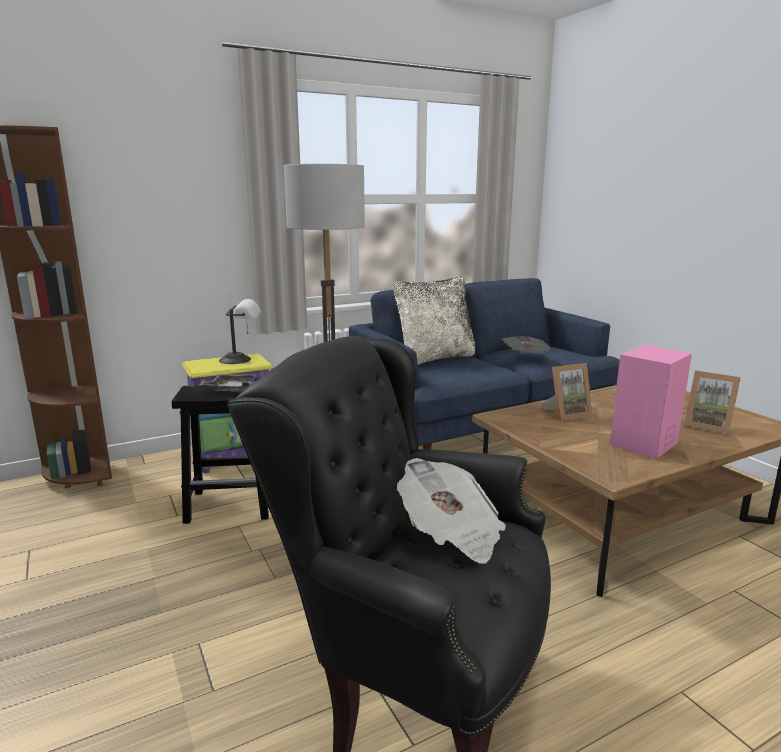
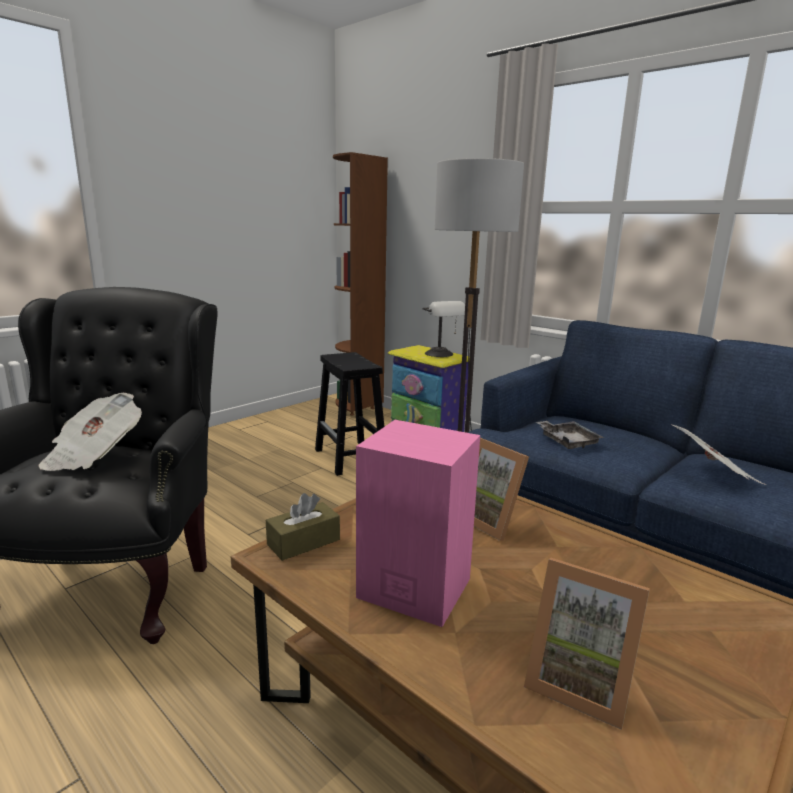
camera: 70 degrees right, 0 degrees up
grey tray [199,374,256,391] -> grey tray moved to [536,421,604,449]
beige pillow [392,276,475,365] -> none
picture frame [684,370,741,434] -> picture frame turned 75 degrees counterclockwise [524,558,650,730]
none -> brown tissue box [266,493,340,561]

